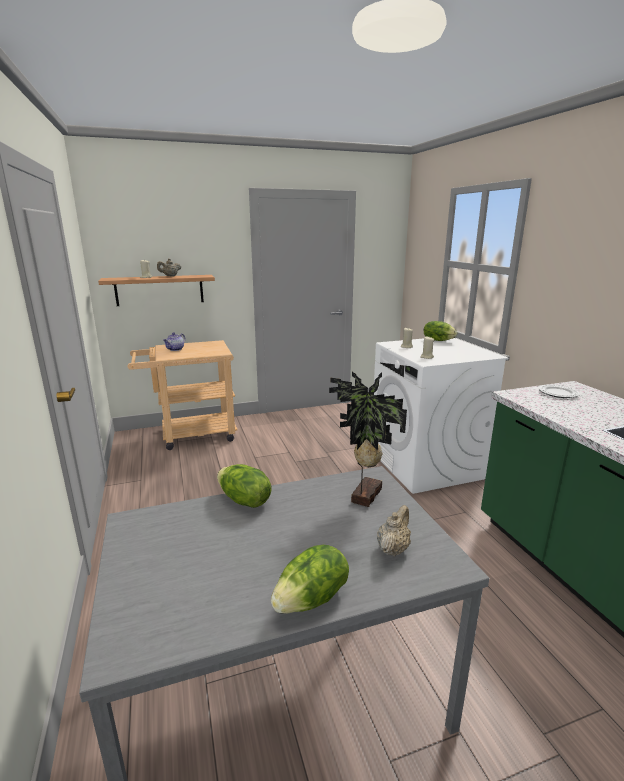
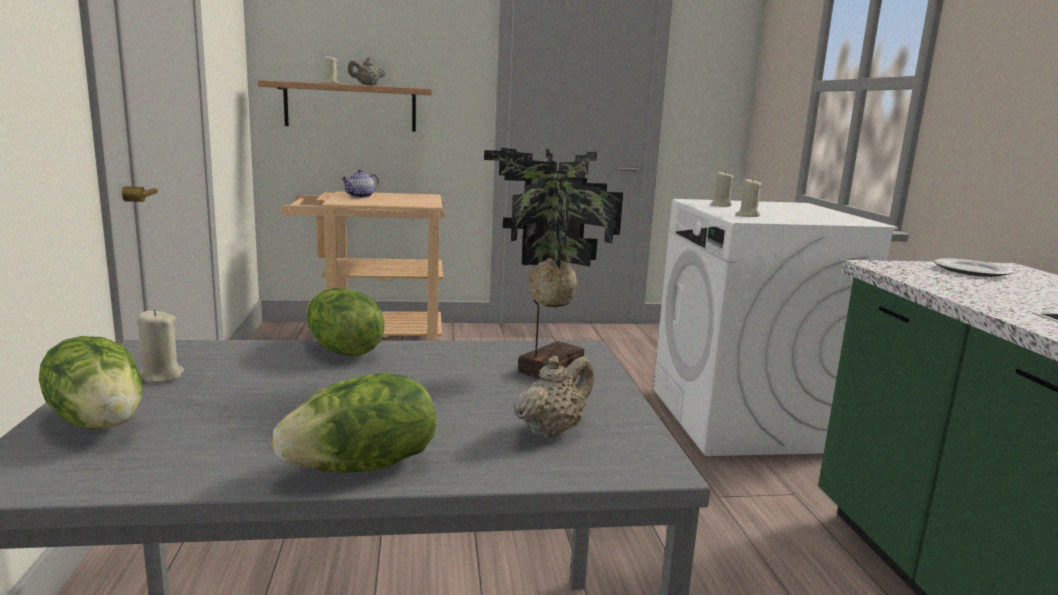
camera: 10 degrees right, 5 degrees down
lettuce [424,321,457,341] -> lettuce moved to [39,336,142,430]
none -> beige candle [137,309,184,383]

